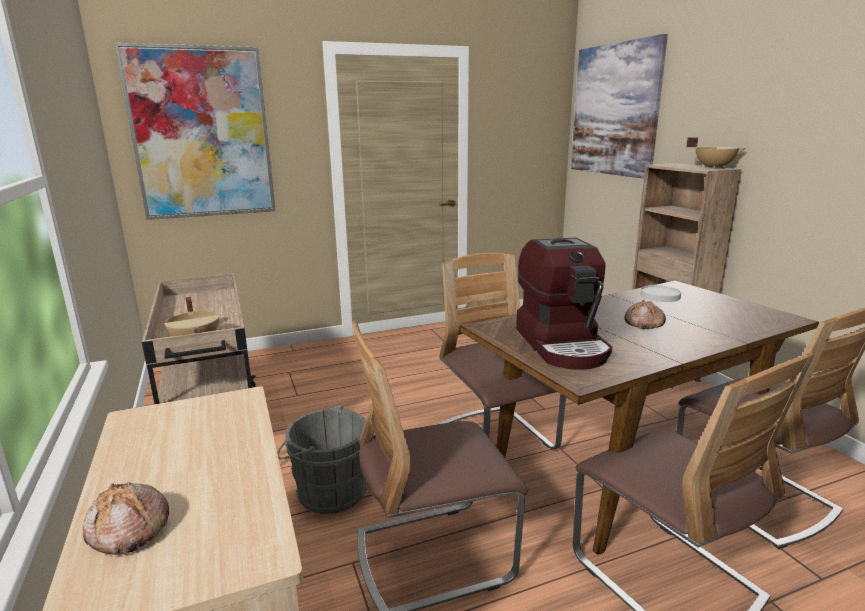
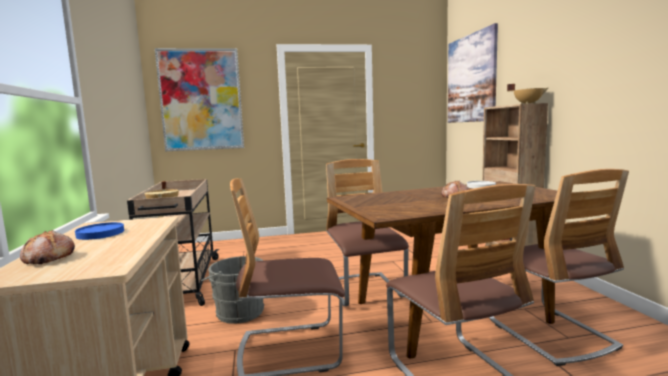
camera: 10 degrees right, 10 degrees down
coffee machine [516,237,612,370] -> none
none -> blue plate [75,222,124,240]

